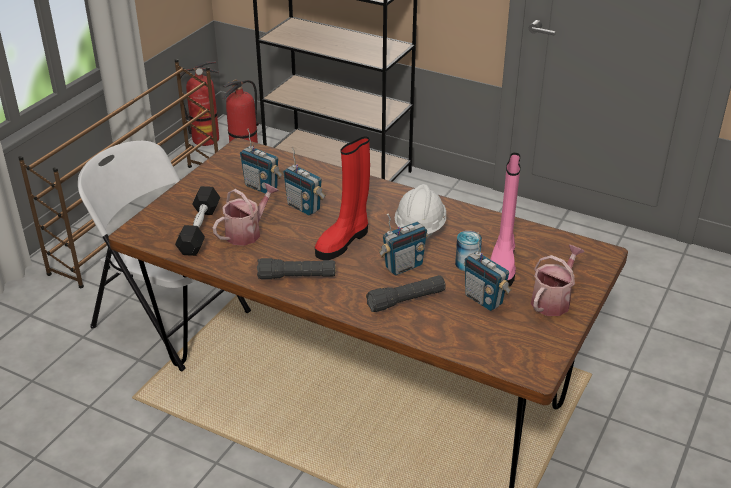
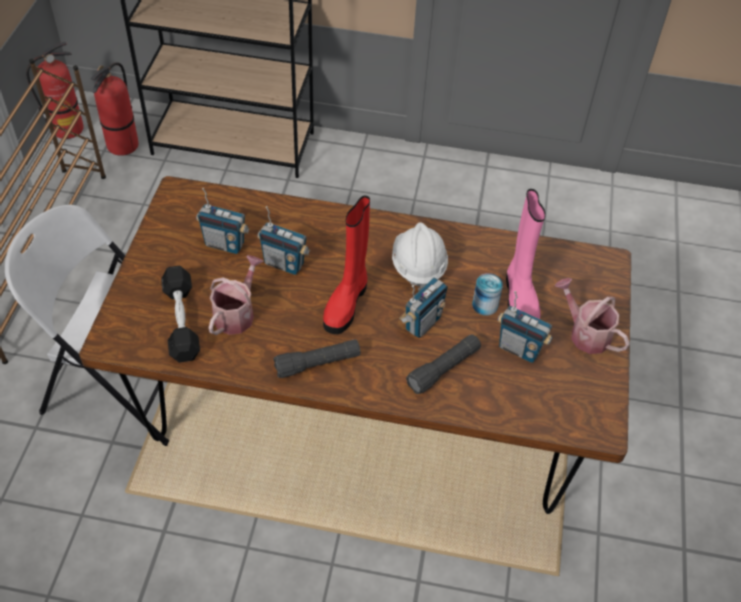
camera: 20 degrees left, 15 degrees up
watering can [531,245,585,316] -> watering can turned 60 degrees counterclockwise [554,278,630,354]

